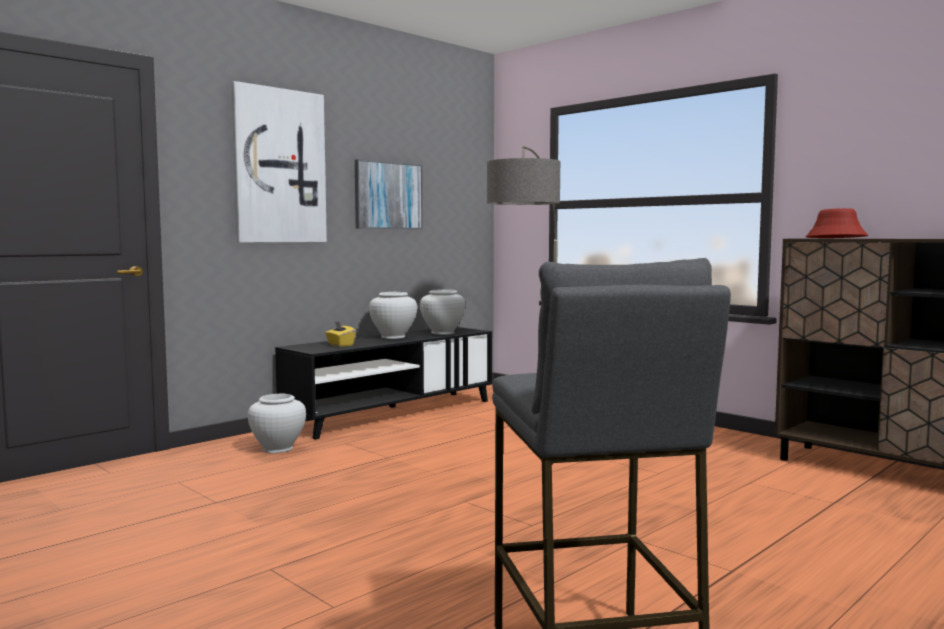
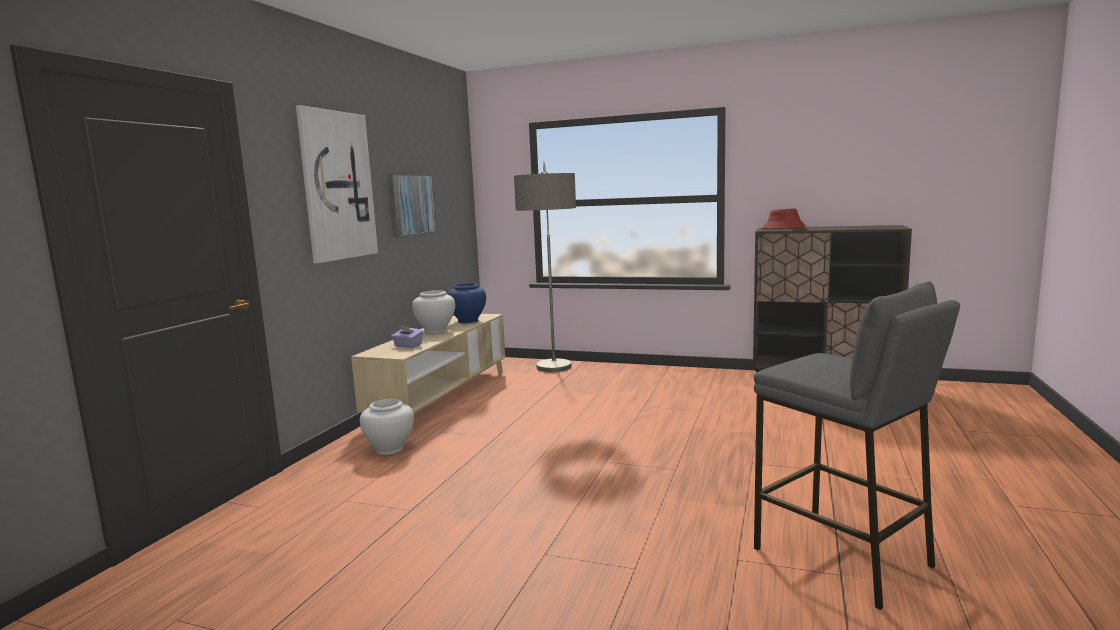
camera: 25 degrees left, 5 degrees up
black tv stand [275,327,492,440] -> beige tv stand [351,314,505,433]
yellow tissue box [325,321,356,347] -> purple tissue box [391,325,423,348]
white vase [420,289,465,335] -> blue vase [447,283,486,323]

